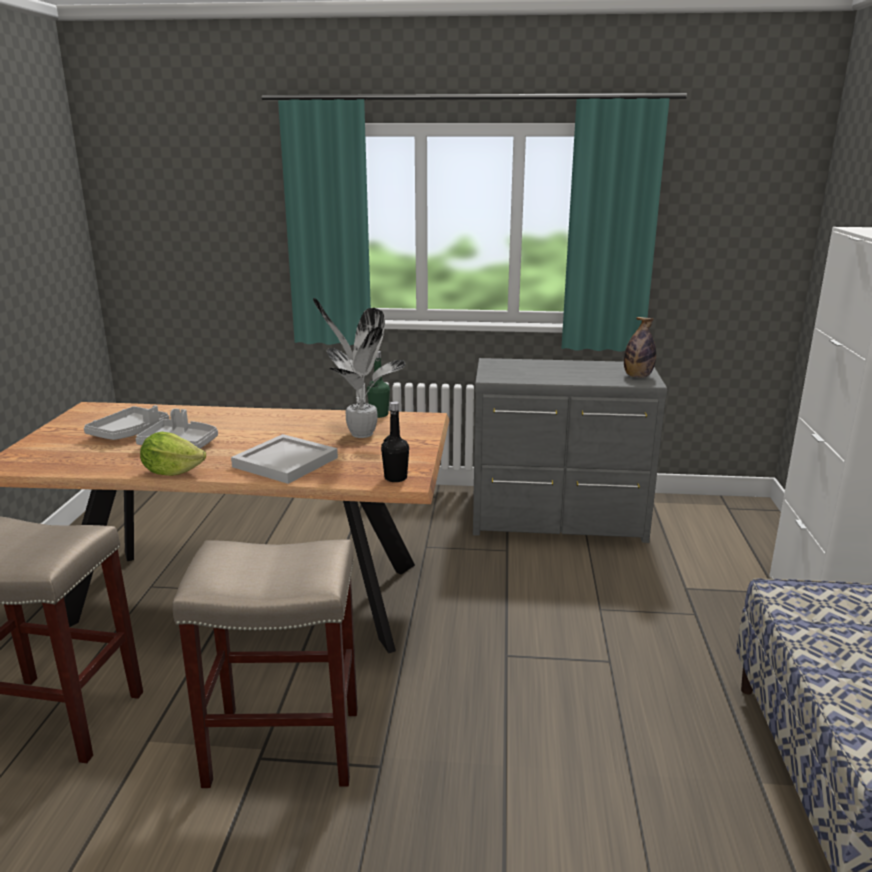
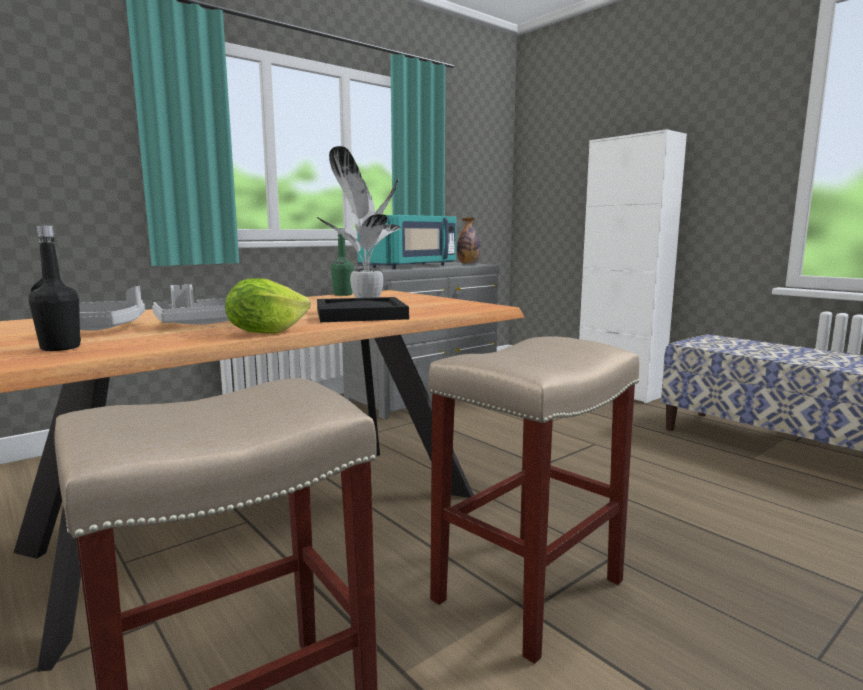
camera: 45 degrees left, 10 degrees down
white tray [231,434,338,484] -> black tray [317,297,409,322]
black bottle [381,401,409,482] -> black bottle moved to [29,226,81,351]
none -> turquoise microwave [357,215,456,269]

